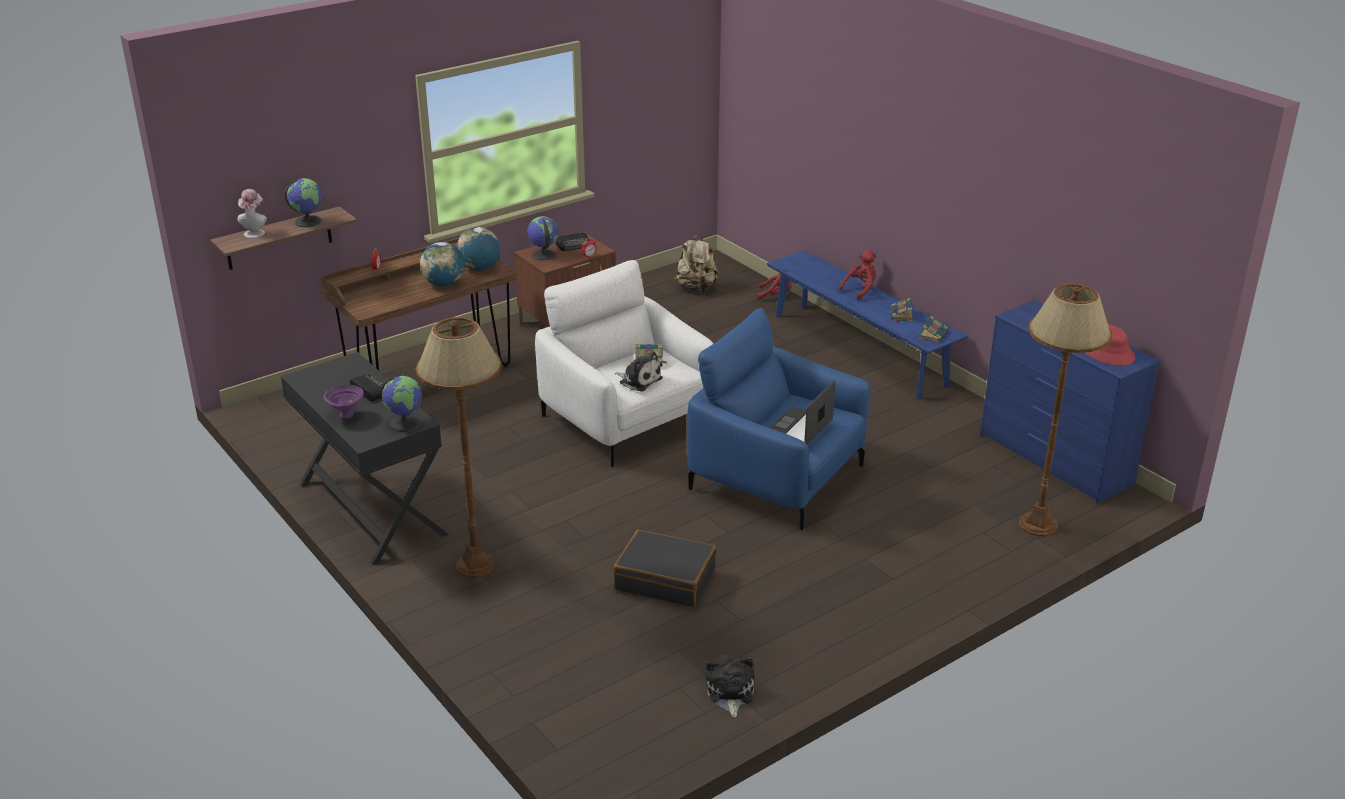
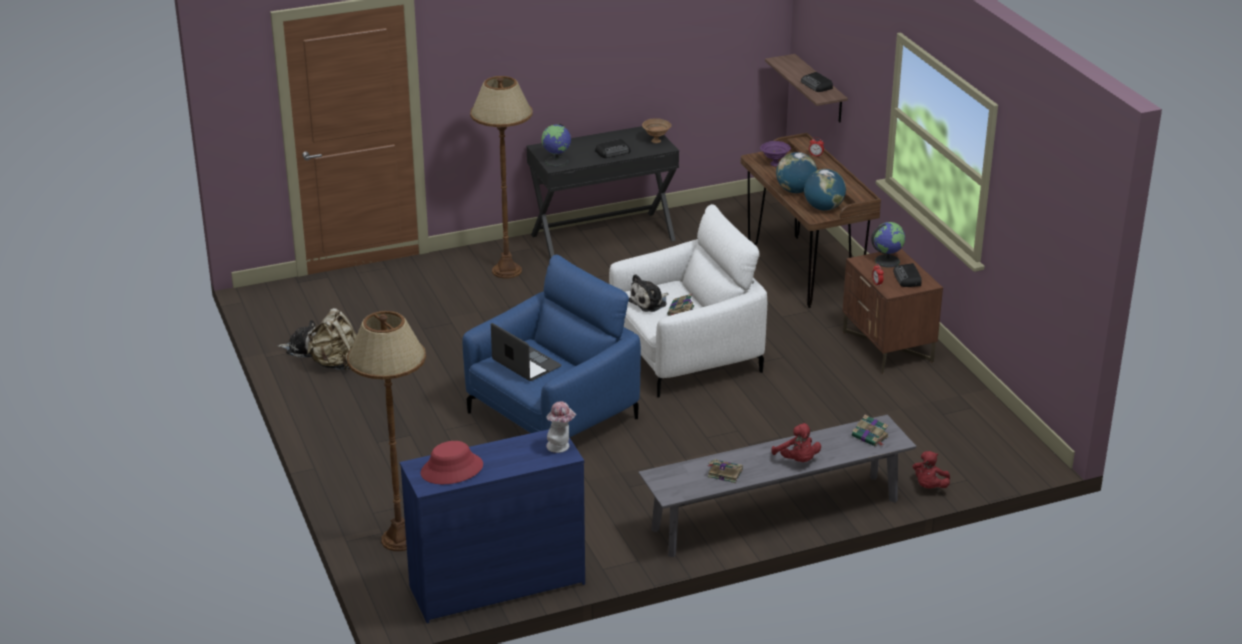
camera: 105 degrees right, 0 degrees up
hat [237,189,267,238] -> hat moved to [546,401,577,453]
globe [284,178,322,227] -> radio [801,72,833,92]
purple bowl [324,385,364,419] -> purple bowl moved to [760,141,791,166]
black suitcase [613,530,717,607] -> none
beige backpack [674,234,718,292] -> beige backpack moved to [307,308,357,371]
blue bench [767,251,968,400] -> grey bench [639,415,916,557]
book [919,316,948,343] -> book moved to [852,415,889,447]
none -> brown bowl [642,118,672,143]

